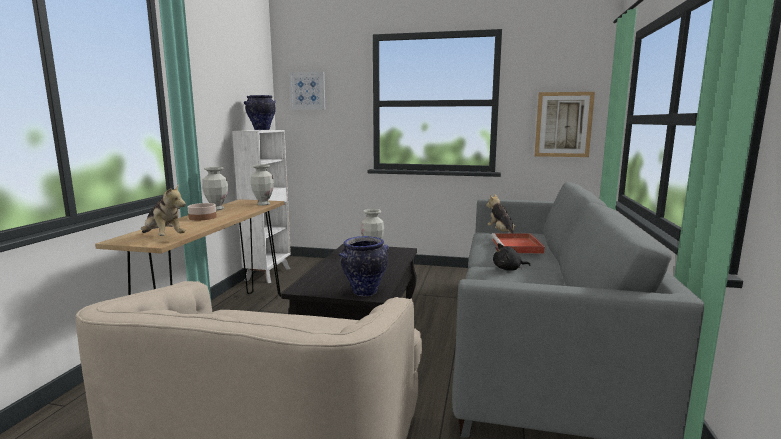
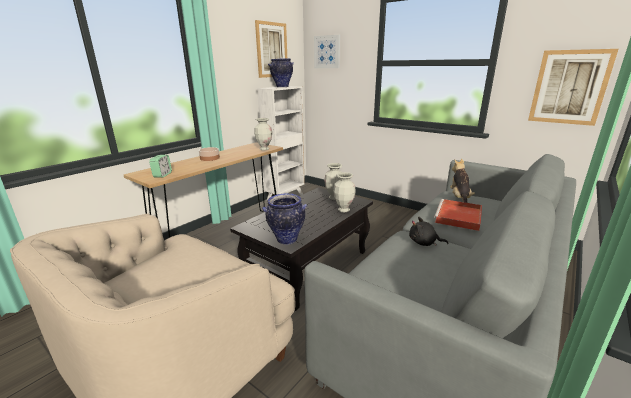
camera: 25 degrees right, 10 degrees up
plush toy [141,184,186,236] -> alarm clock [149,155,172,178]
vase [202,167,228,210] -> vase moved to [333,172,356,212]
none -> picture [255,20,287,78]

